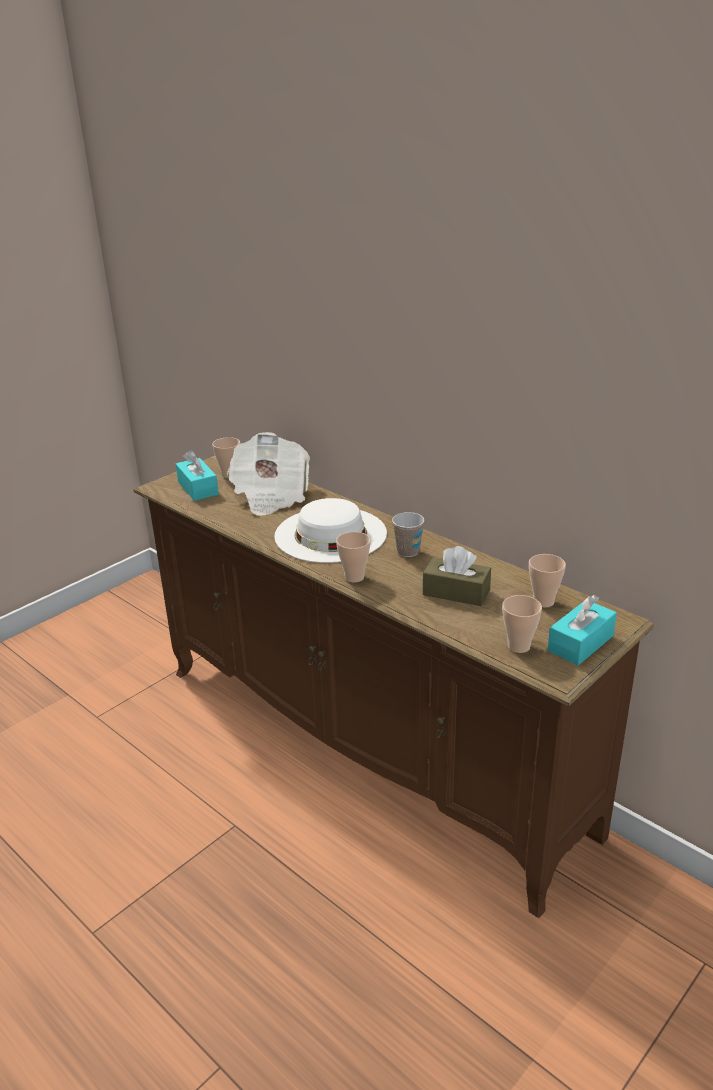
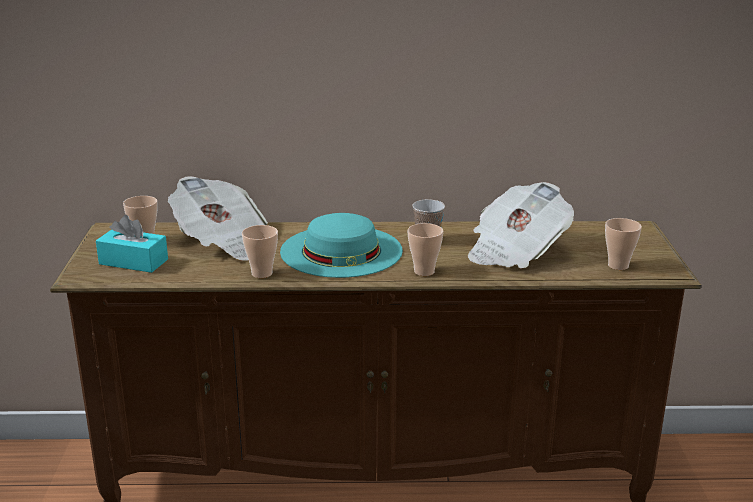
camera: 45 degrees left, 5 degrees down
white hat [275,498,387,563] -> turquoise hat [280,213,403,278]
brown tissue box [423,546,491,606] -> newspaper [468,182,574,268]
cup [529,554,566,608] -> cup moved to [242,225,278,278]
turquoise tissue box [548,595,617,665] -> none

